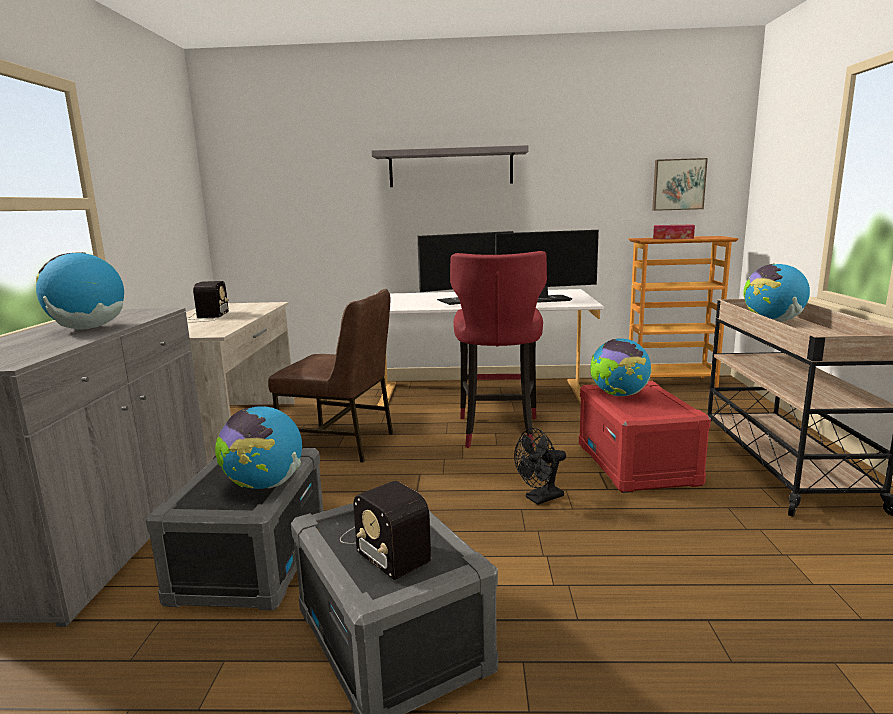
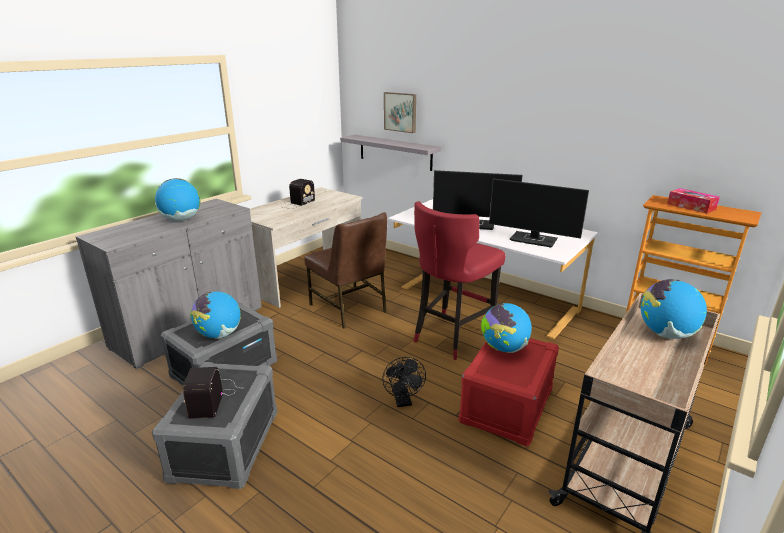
camera: 35 degrees right, 10 degrees up
grey shelf [371,145,529,187] -> grey shelf moved to [340,135,441,171]
black fan [514,428,566,505] -> black fan turned 105 degrees counterclockwise [382,357,426,407]
picture [652,158,708,211] -> picture moved to [384,92,416,133]

